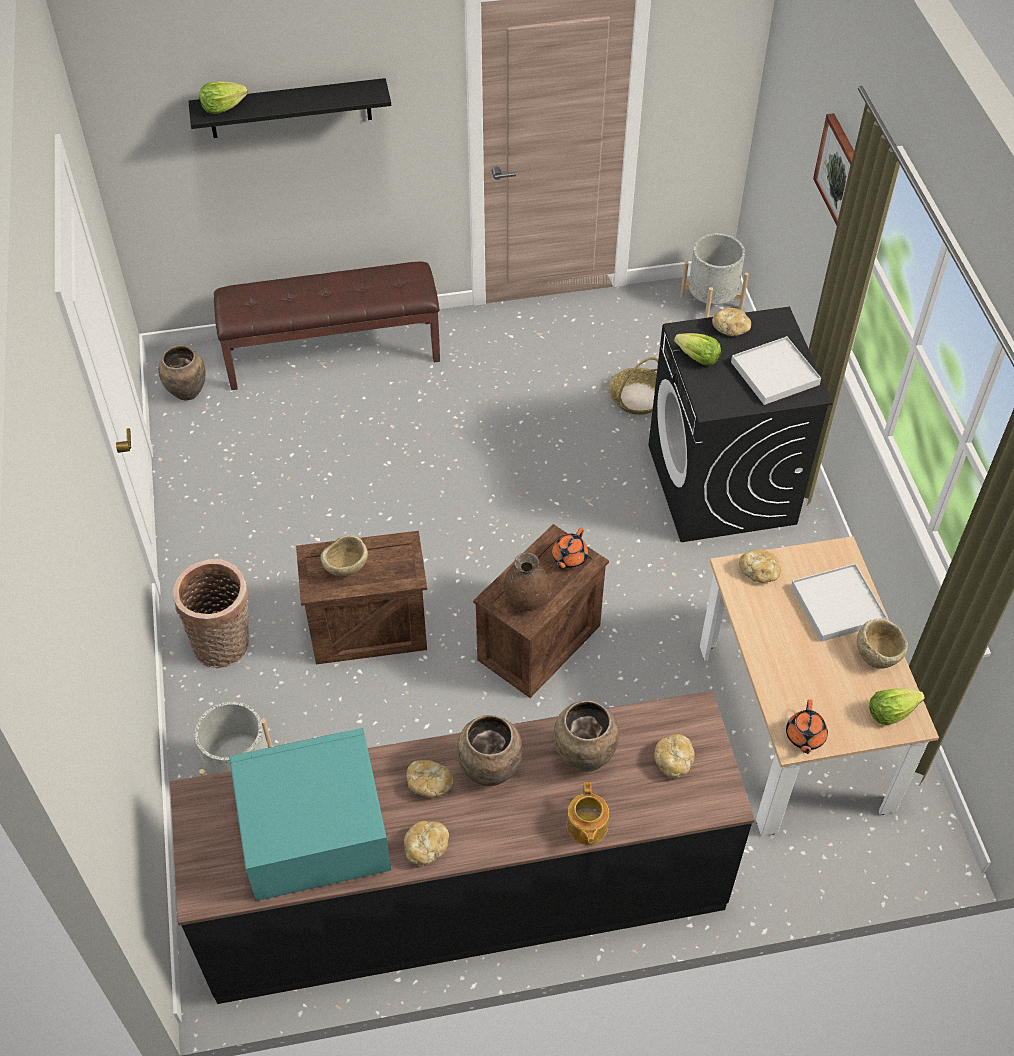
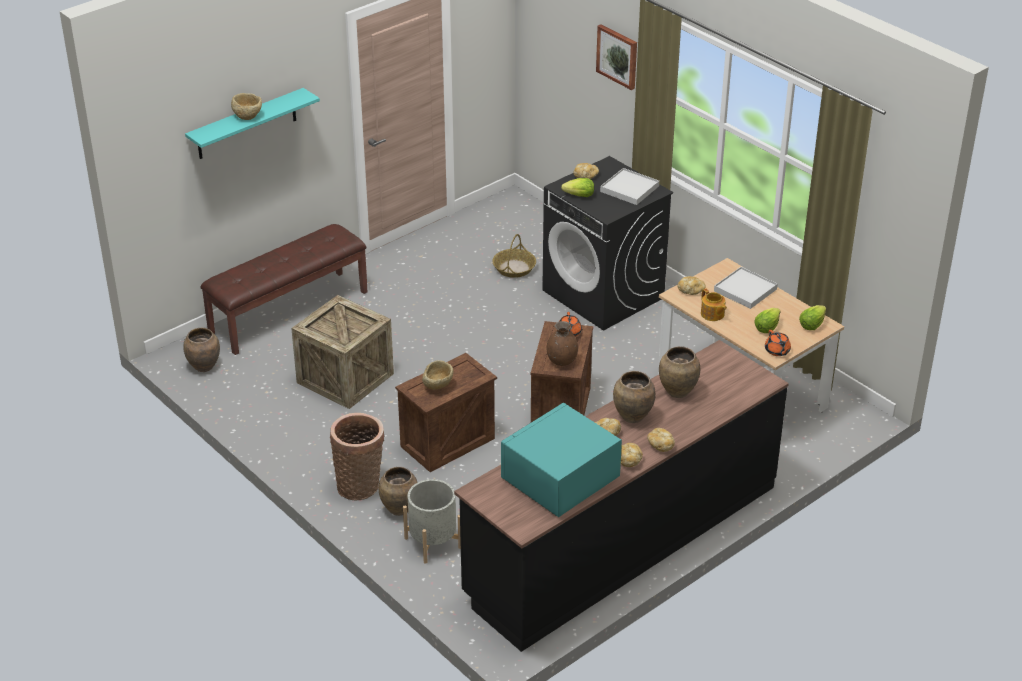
camera: 30 degrees left, 15 degrees down
black shelf [188,78,391,138] -> turquoise shelf [185,88,320,159]
lettuce [199,81,248,114] -> lettuce moved to [755,308,780,333]
teapot [567,782,609,845] -> teapot moved to [701,288,727,321]
bread [654,734,695,778] -> bread moved to [647,428,675,452]
grey planter [680,233,749,318] -> none
beige bowl [857,619,908,669] -> beige bowl moved to [231,93,262,120]
none -> crate [291,295,394,409]
none -> brown vase [379,467,418,516]

